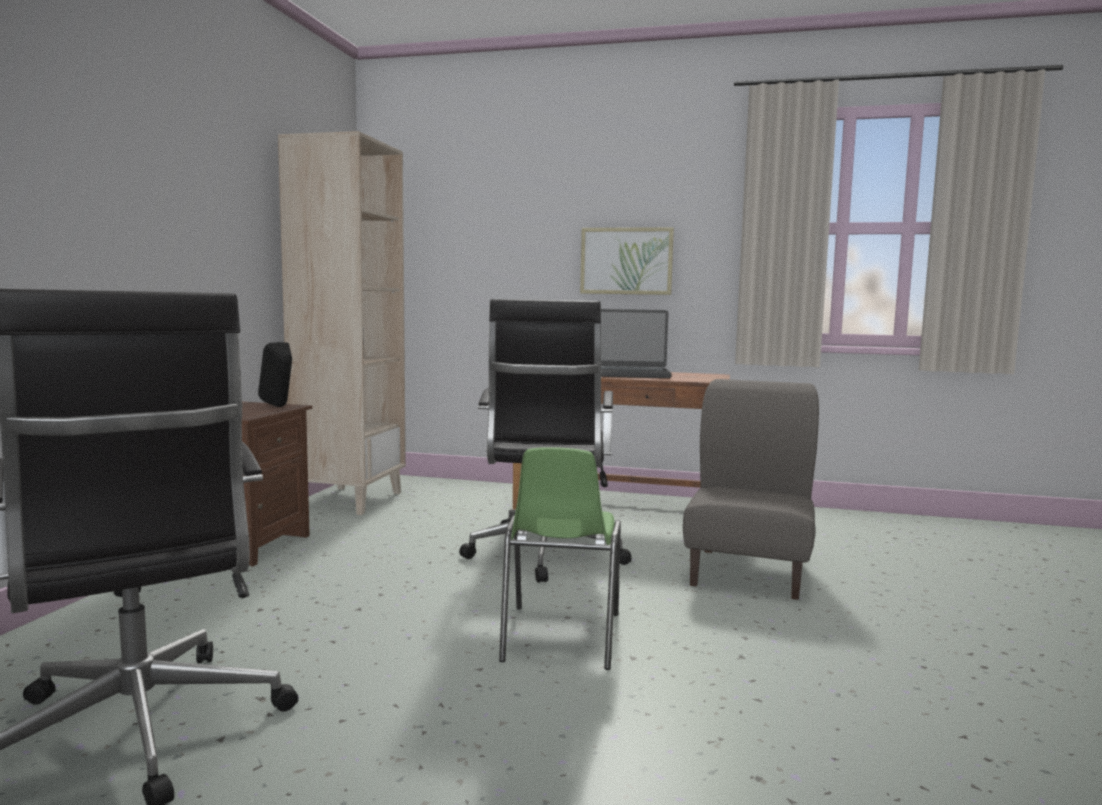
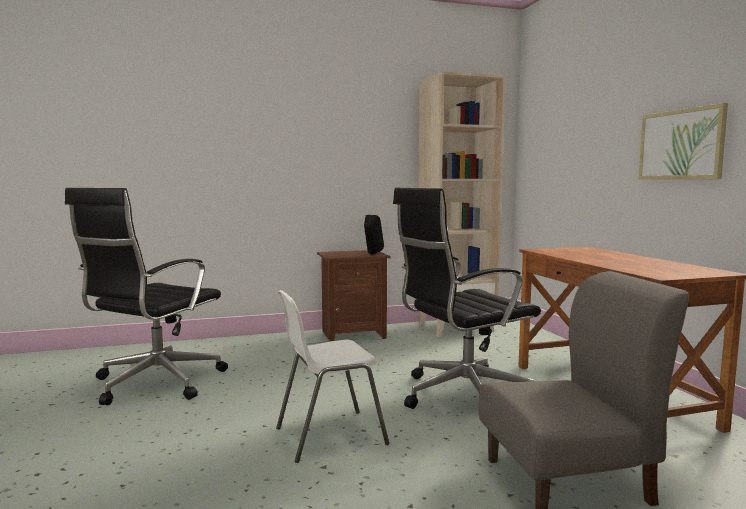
camera: 60 degrees right, 0 degrees up
green chair [499,447,621,670] -> white chair [276,290,389,463]
laptop [601,309,671,378] -> none

